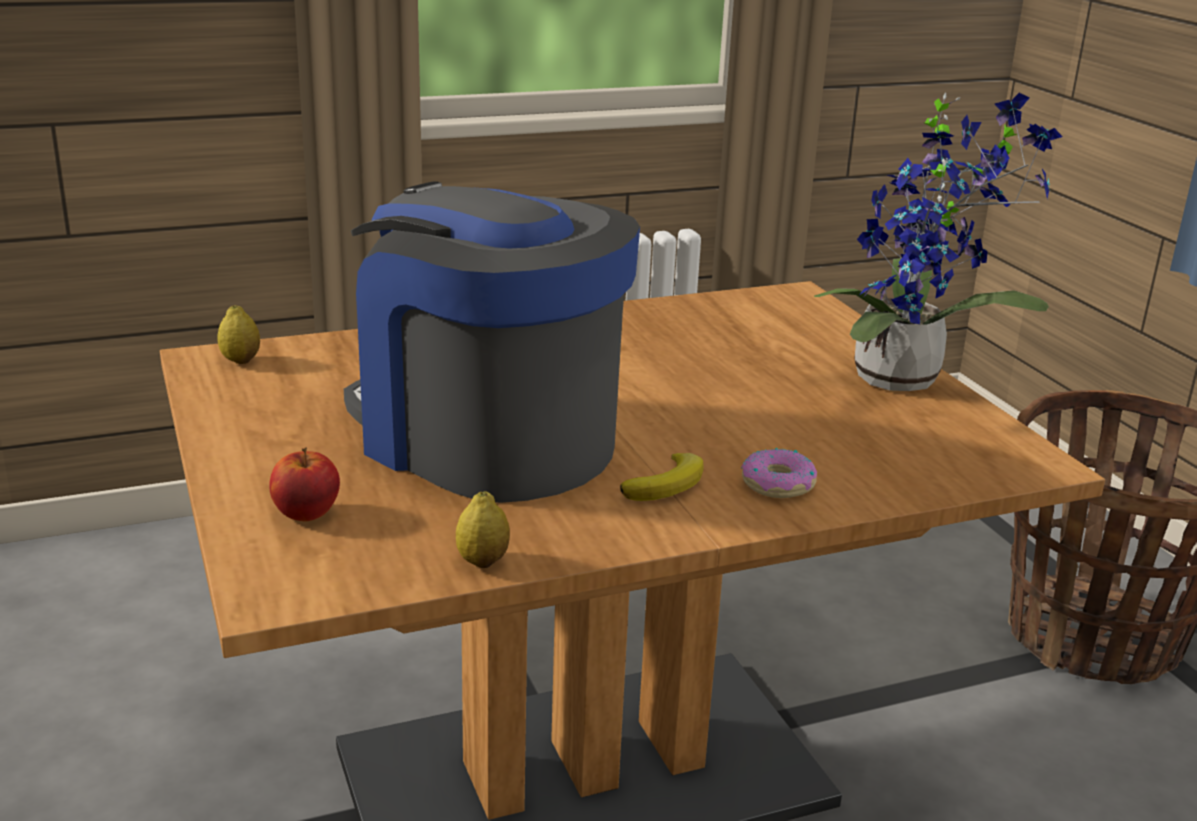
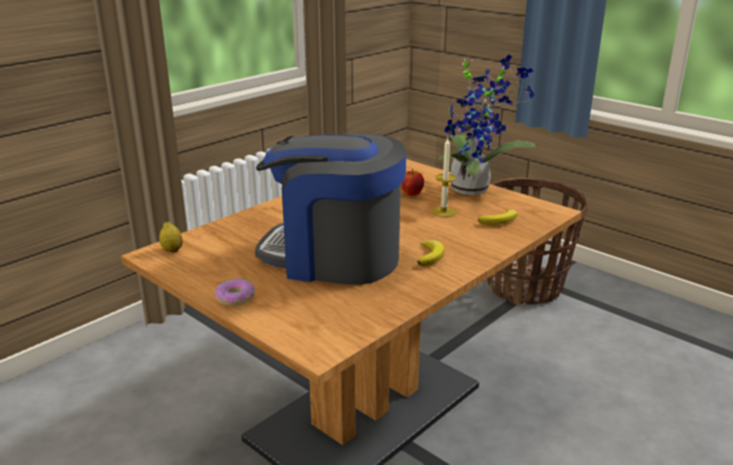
camera: 25 degrees left, 0 degrees up
apple [269,447,340,521] -> apple moved to [401,169,424,196]
lemon [456,491,510,568] -> none
donut [741,448,817,498] -> donut moved to [215,278,255,306]
none -> candle [432,138,456,217]
none -> banana [478,210,517,225]

